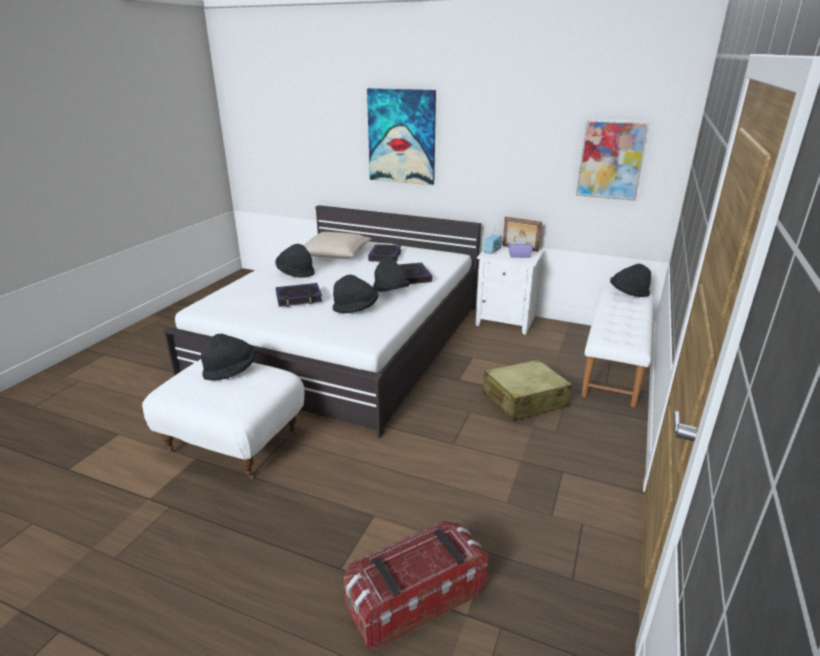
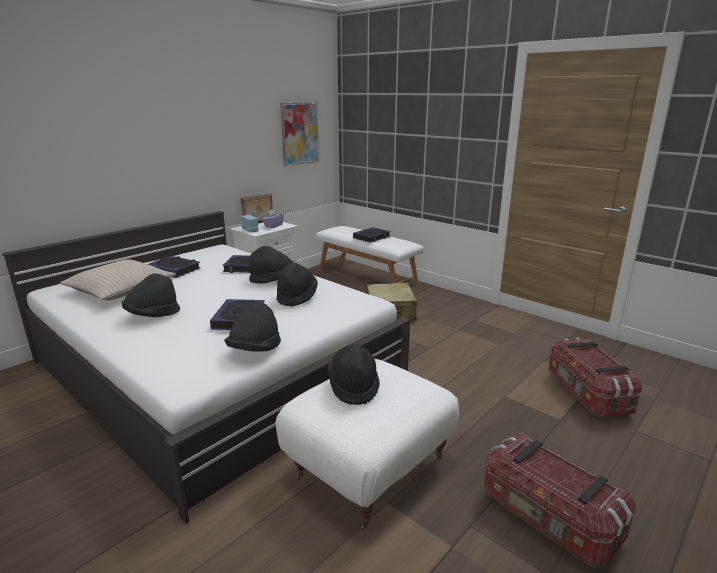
camera: 70 degrees left, 5 degrees down
picture [367,88,436,185] -> none
black hat [610,263,651,297] -> black hat moved to [225,301,281,352]
none -> book [353,227,390,243]
none -> storage box [484,433,636,566]

